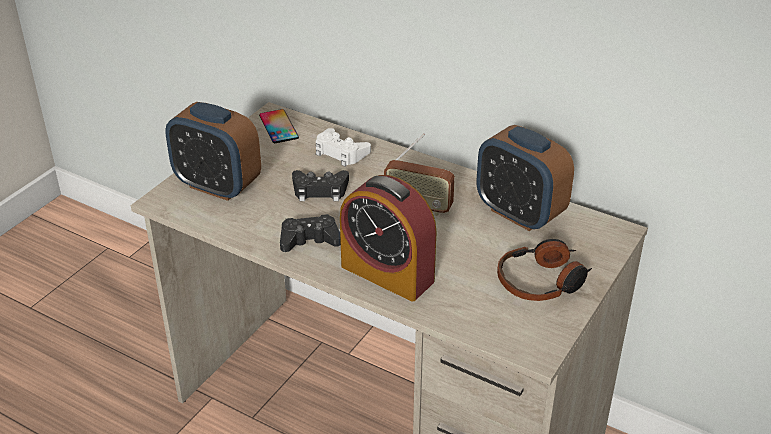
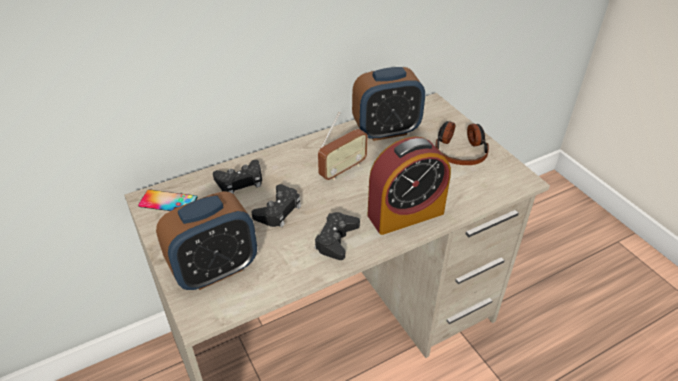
camera: 60 degrees left, 5 degrees up
white game controller [316,128,371,167] -> black game controller [213,160,262,194]

